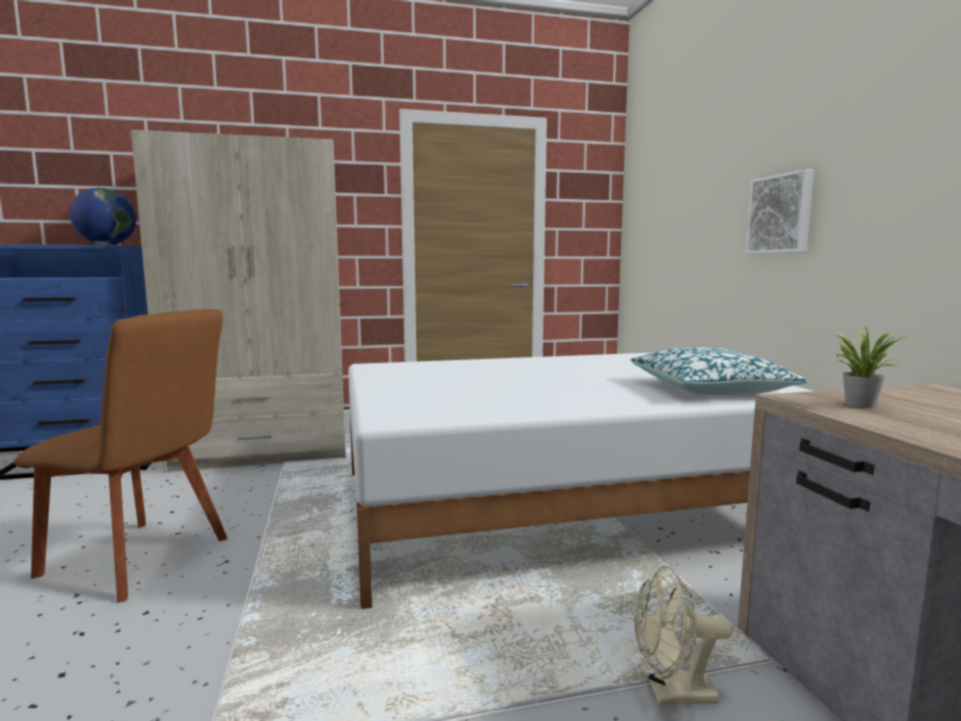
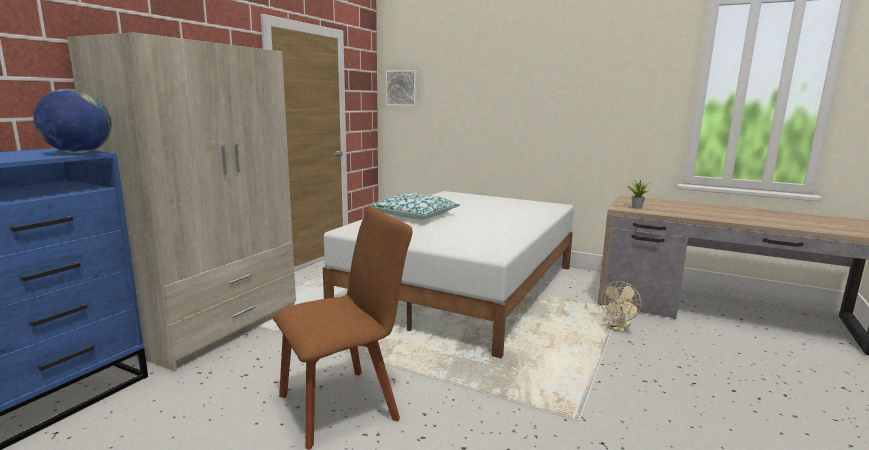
camera: 50 degrees left, 5 degrees up
pillow [630,347,808,395] -> pillow moved to [370,193,460,220]
picture [745,169,814,254] -> picture moved to [386,70,417,106]

